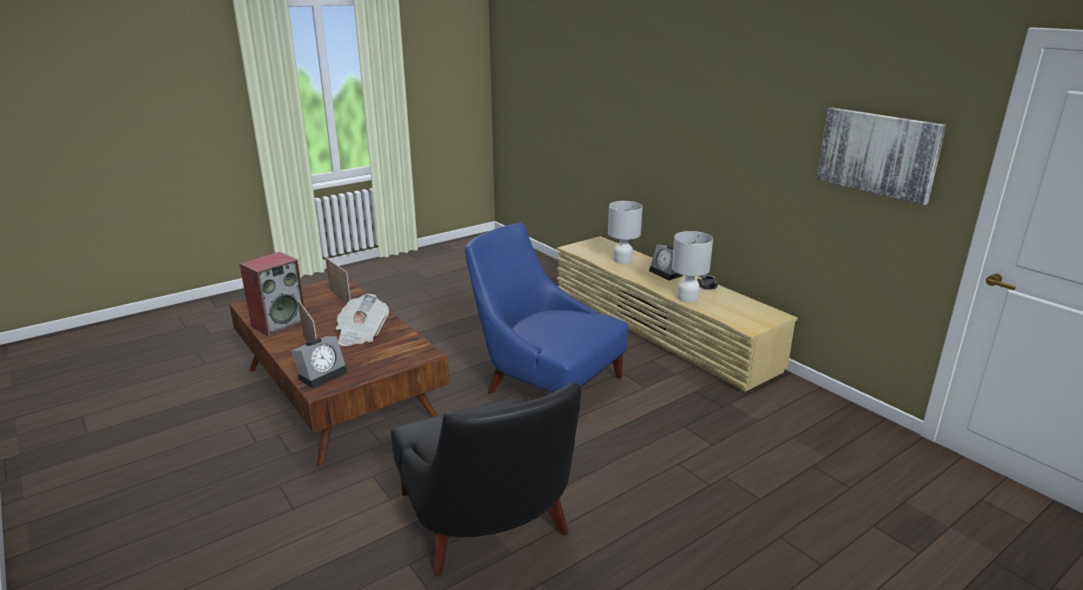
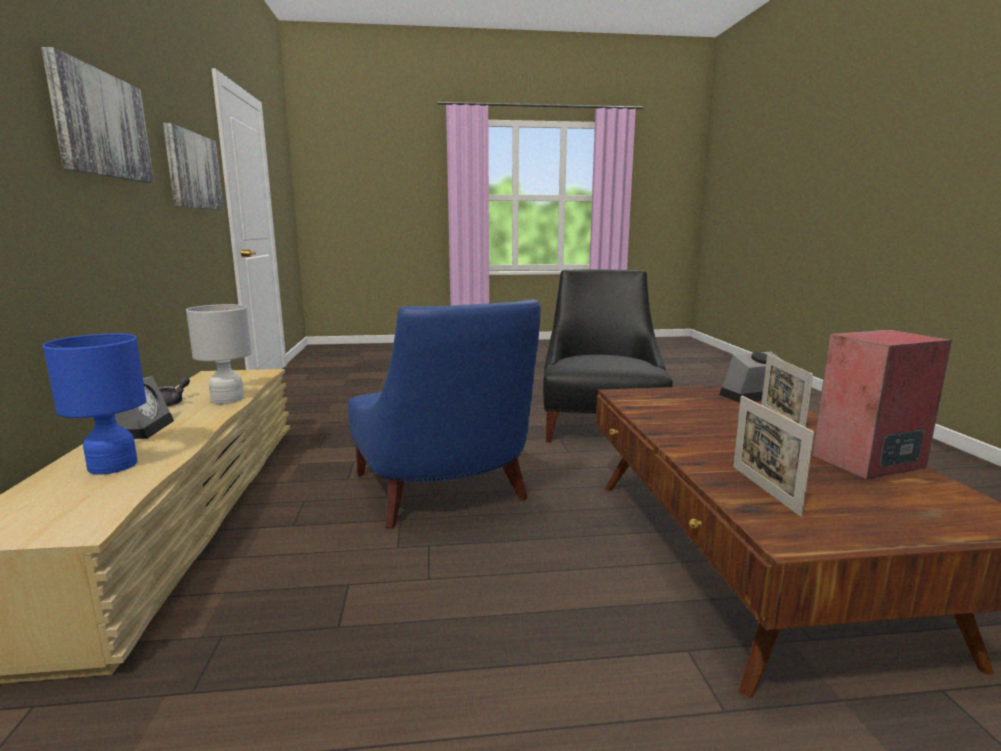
camera: 150 degrees left, 10 degrees down
newspaper [336,294,389,346] -> none
grey table lamp [608,201,643,264] -> blue table lamp [43,333,146,474]
none -> picture [41,47,154,183]

